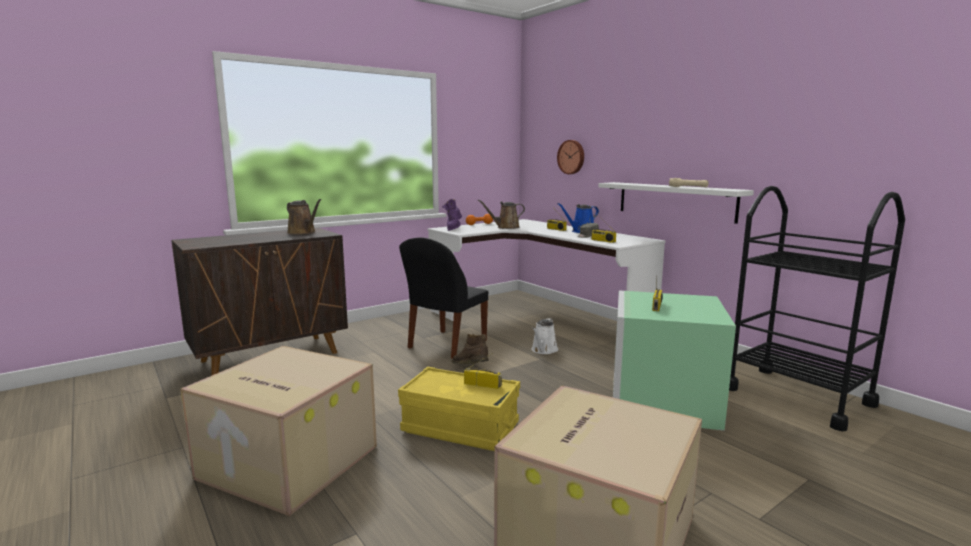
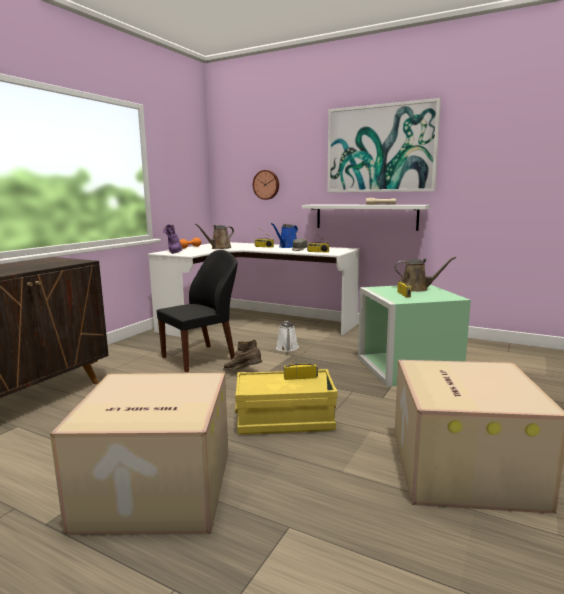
camera: 25 degrees left, 0 degrees up
brown watering can [287,199,321,235] -> brown watering can moved to [395,256,456,292]
black chair [399,237,488,359] -> black chair turned 135 degrees counterclockwise [157,250,238,372]
black cart [729,186,905,432] -> none
none -> picture [327,98,441,192]

